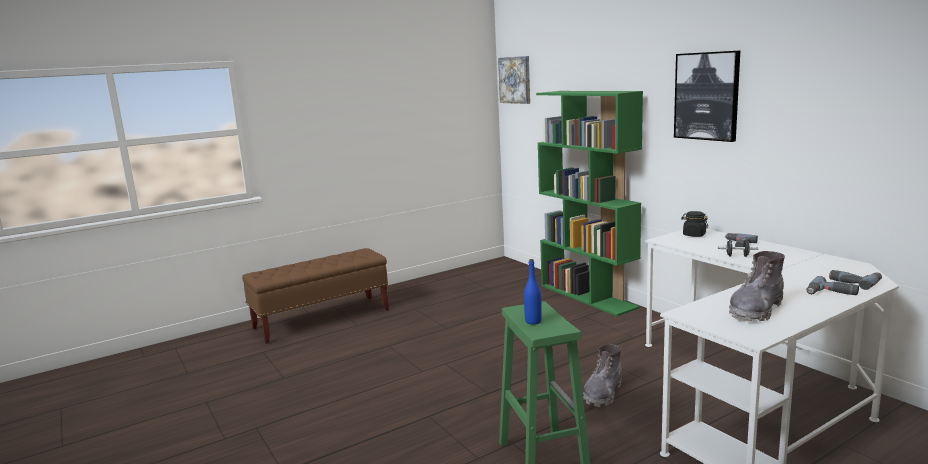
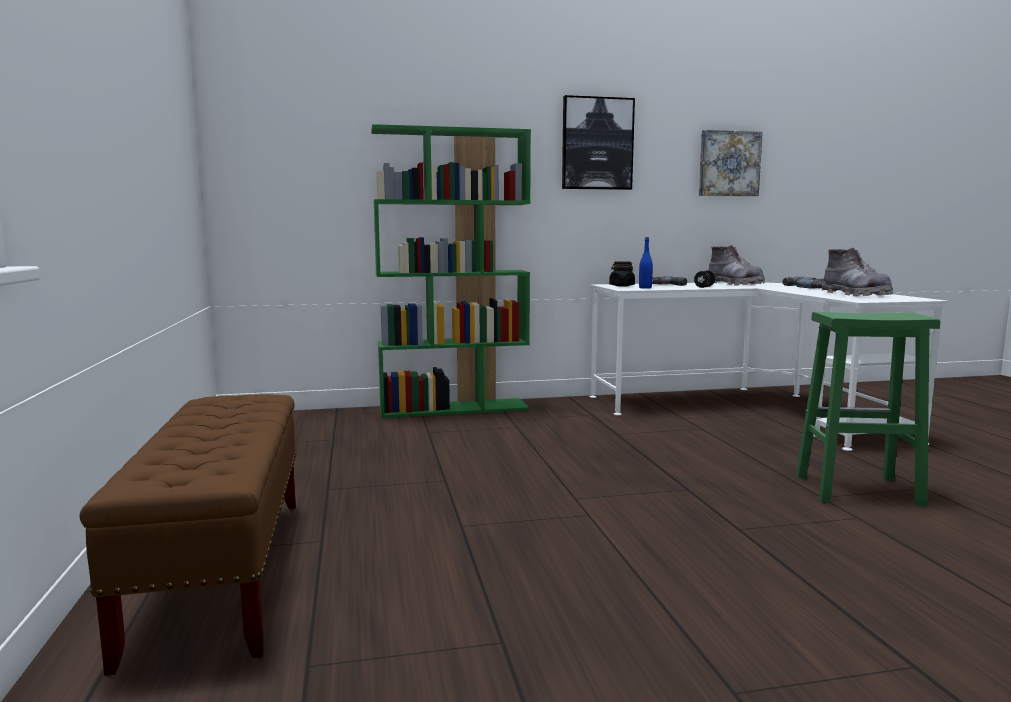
camera: 70 degrees left, 5 degrees down
picture [498,56,530,104] -> picture moved to [699,130,763,196]
blue bottle [524,259,542,325] -> blue bottle moved to [639,237,653,289]
grey boot [583,344,622,407] -> grey boot moved to [709,245,765,286]

